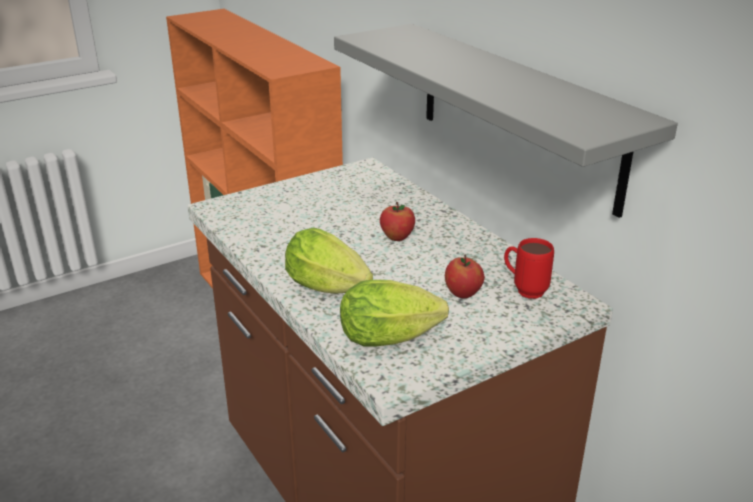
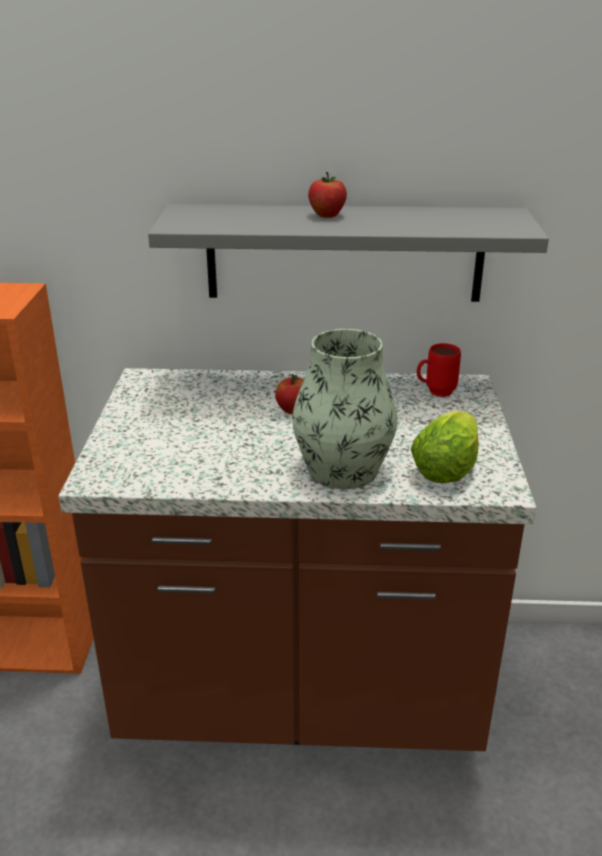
camera: 55 degrees left, 0 degrees up
lettuce [285,227,373,294] -> vase [292,329,398,489]
apple [445,254,485,298] -> apple moved to [308,172,347,218]

